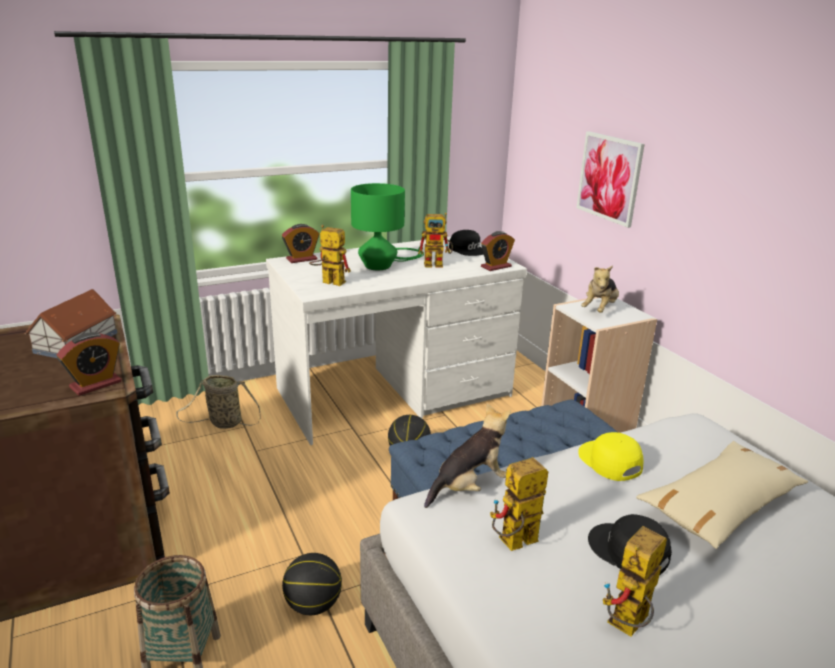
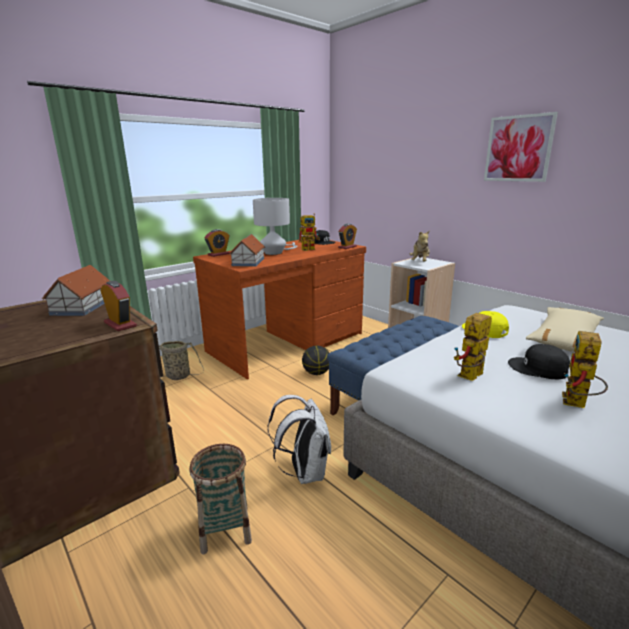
camera: 15 degrees left, 5 degrees down
alarm clock [57,332,122,396] -> alarm clock turned 75 degrees counterclockwise [100,281,137,331]
white desk [266,237,527,445] -> brown desk [193,239,366,379]
basketball [282,553,342,615] -> white backpack [267,395,331,484]
toy robot [309,225,351,286] -> toy house [229,234,265,267]
green table lamp [351,183,424,270] -> grey table lamp [253,198,298,255]
plush toy [424,403,511,508] -> none
picture [576,131,645,228] -> picture moved to [484,112,558,182]

